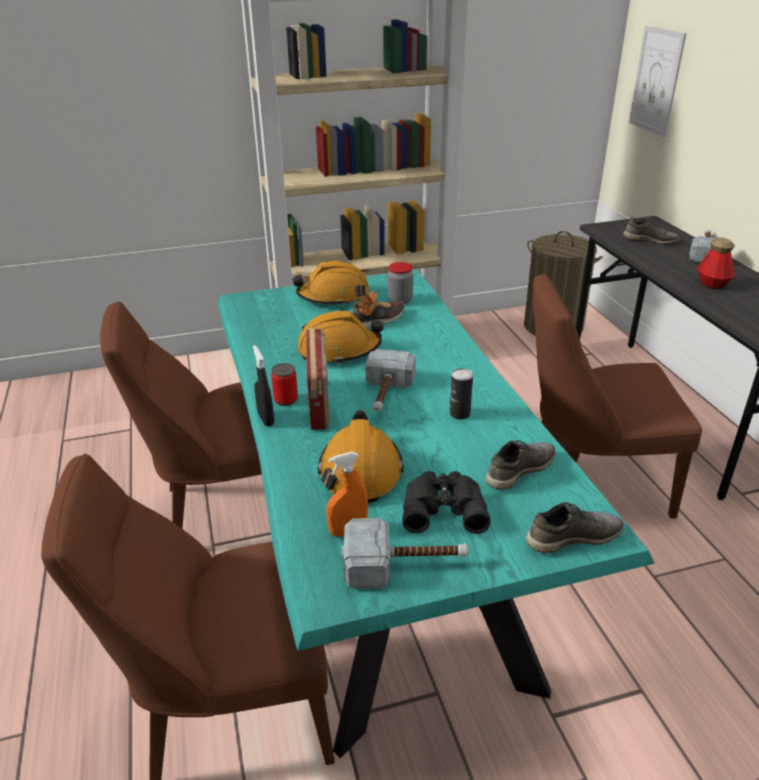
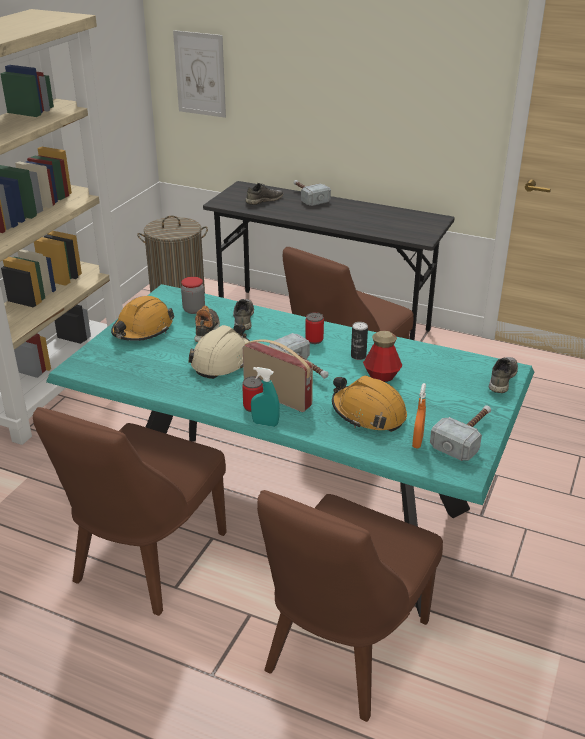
camera: 50 degrees left, 0 degrees up
black spray bottle [253,345,274,426] -> turquoise spray bottle [251,367,280,427]
orange hard hat [298,311,384,365] -> beige hard hat [189,324,250,379]
black binoculars [402,471,491,534] -> none
grey shoe [485,441,556,490] -> grey shoe moved to [233,299,254,330]
bottle [697,237,735,289] -> bottle moved to [363,331,403,382]
none -> can [305,312,324,344]

